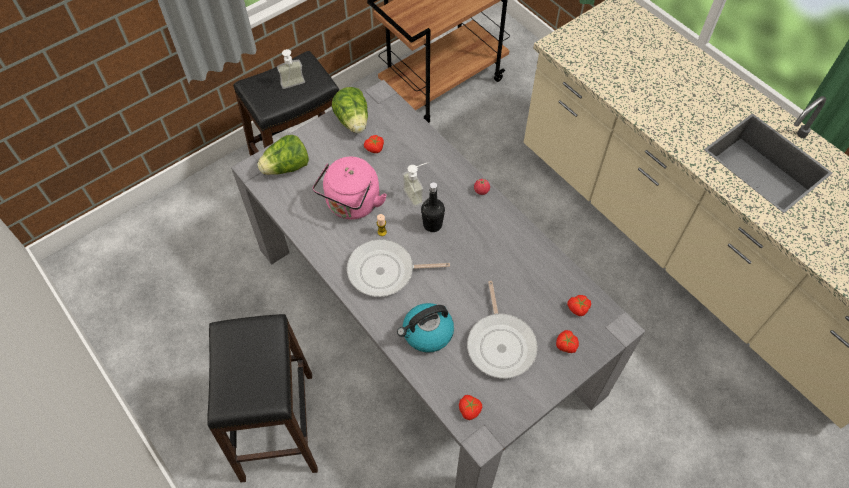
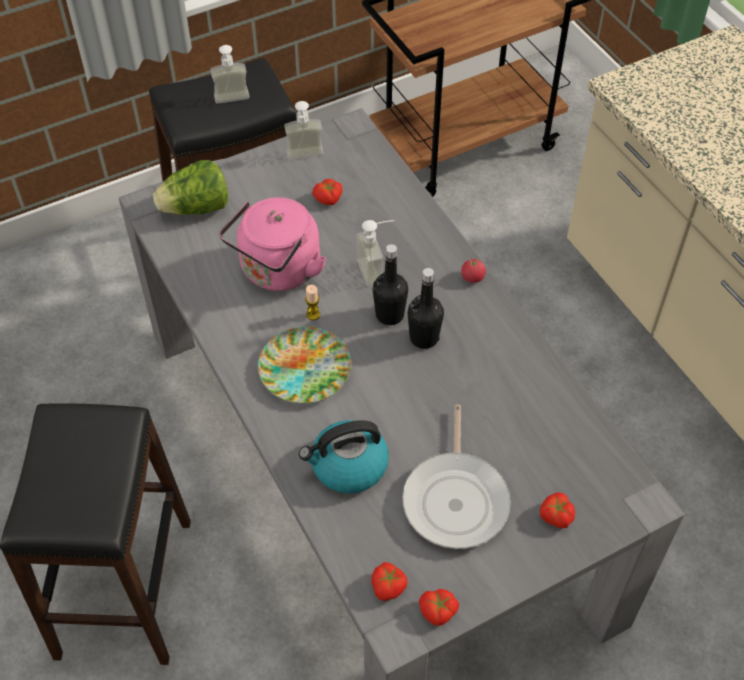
camera: 10 degrees right, 5 degrees down
lettuce [332,87,368,133] -> soap dispenser [284,101,323,160]
frying pan [347,239,450,297] -> plate [258,327,351,403]
tomato [567,295,591,316] -> tomato moved to [419,589,459,626]
none -> black bottle [408,268,444,349]

